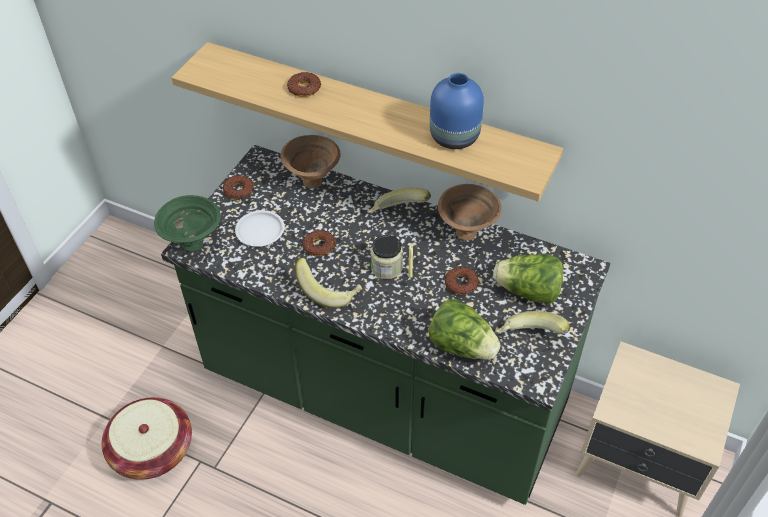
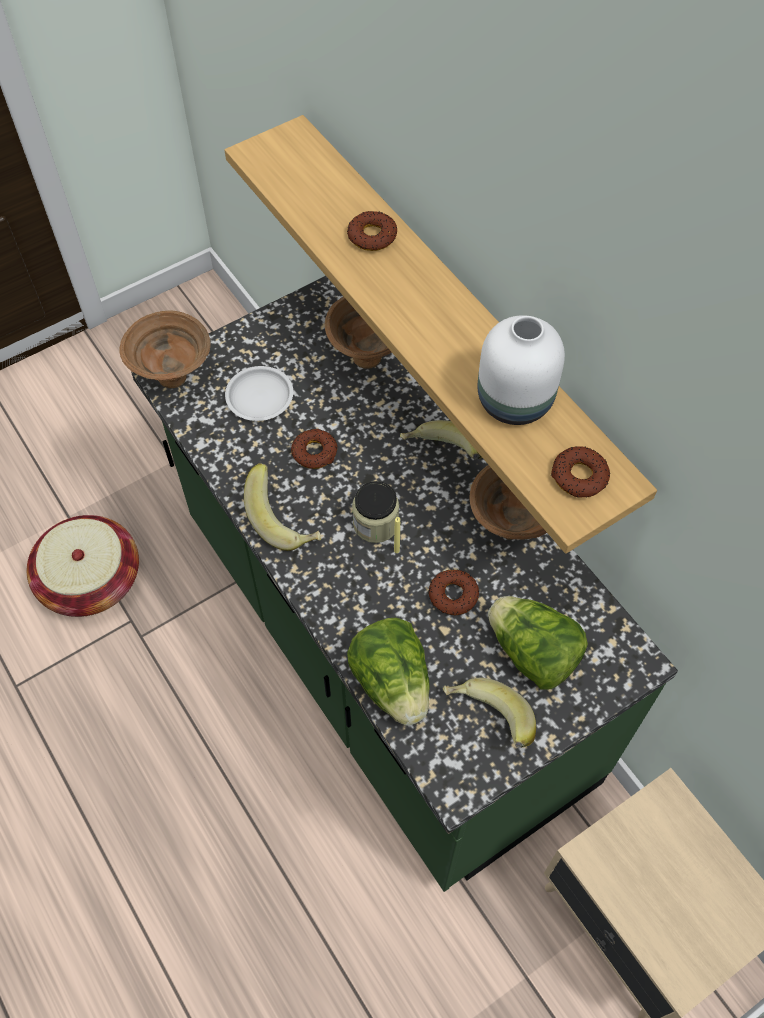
camera: 30 degrees right, 10 degrees up
green bowl [154,195,221,252] -> brown bowl [119,310,211,388]
donut [223,175,254,199] -> donut moved to [551,446,610,498]
blue vase [430,73,484,149] -> white vase [477,315,565,425]

